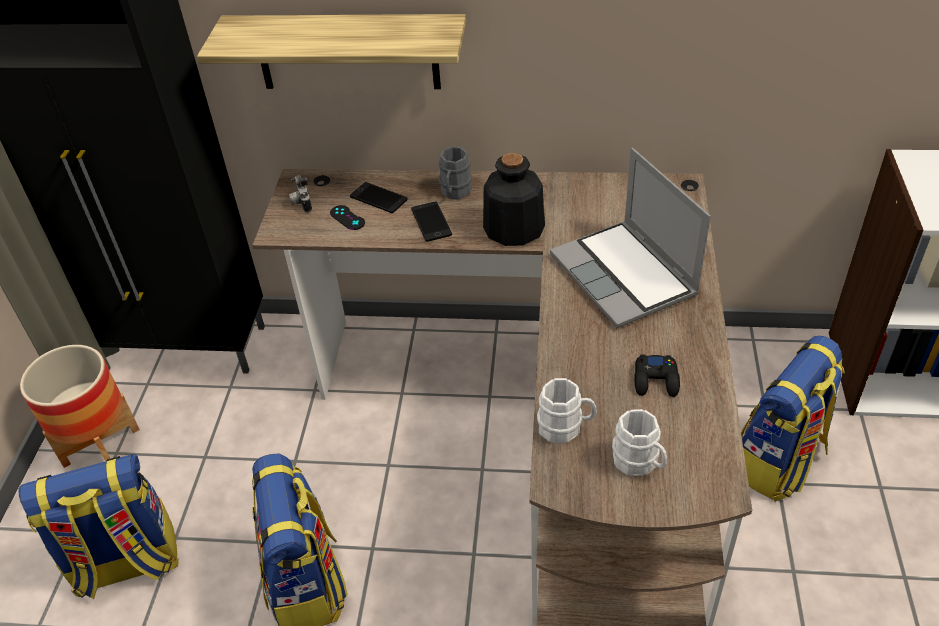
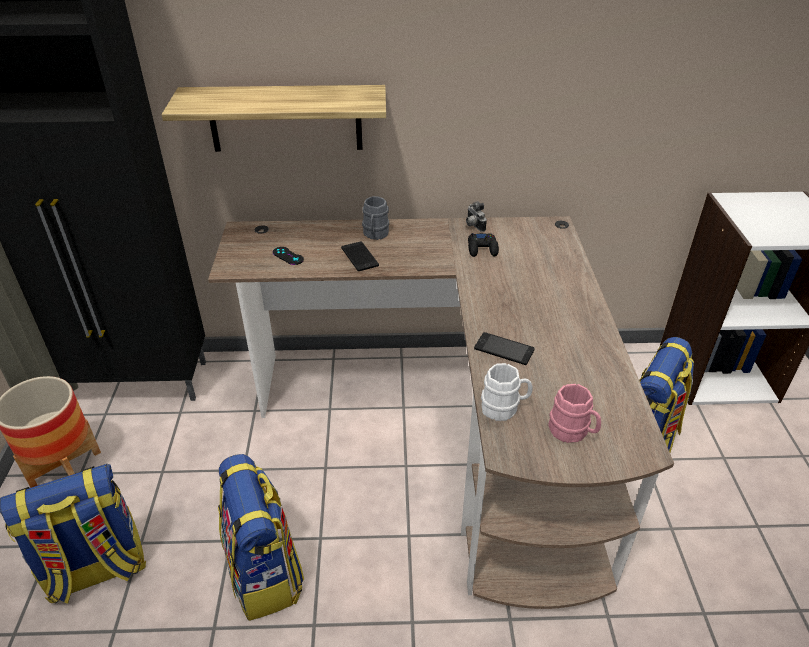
camera: 10 degrees left, 5 degrees down
camera [289,175,312,213] -> camera moved to [466,201,487,232]
phone [350,182,408,213] -> phone moved to [474,332,535,365]
bottle [483,153,545,246] -> none
laptop [550,148,711,328] -> none
white mug [612,409,667,476] -> pink mug [548,384,601,443]
black game controller [634,354,680,397] -> black game controller moved to [468,233,499,257]

